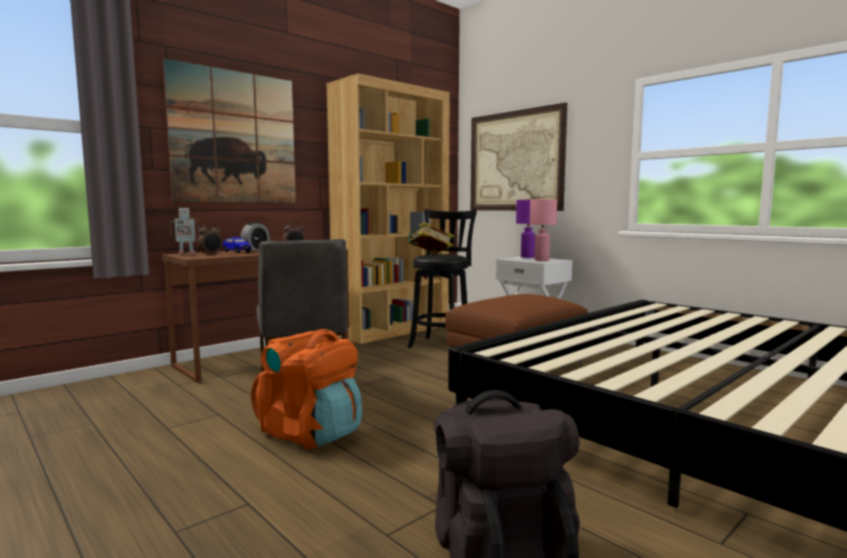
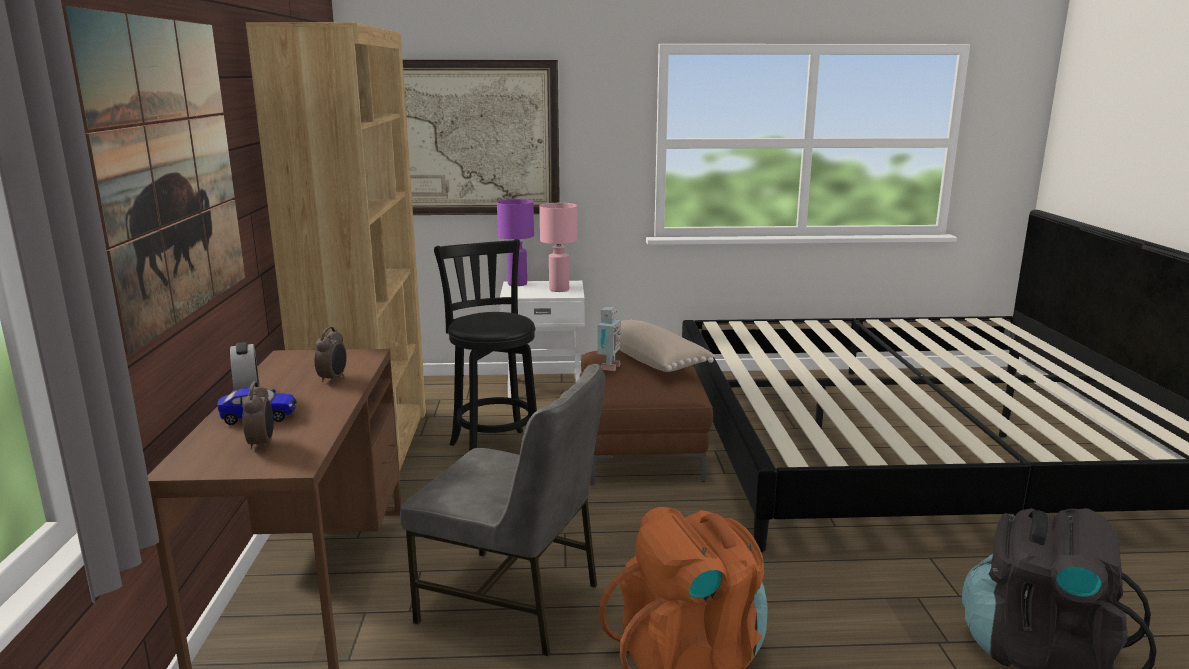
camera: 50 degrees left, 10 degrees up
toy robot [170,208,199,255] -> toy robot moved to [598,307,622,371]
book [406,222,454,254] -> none
none -> beige pillow [620,320,715,372]

